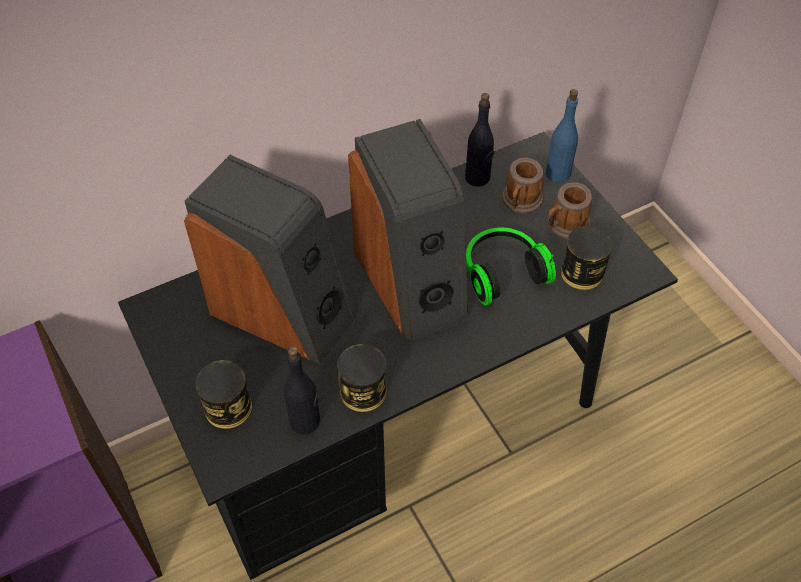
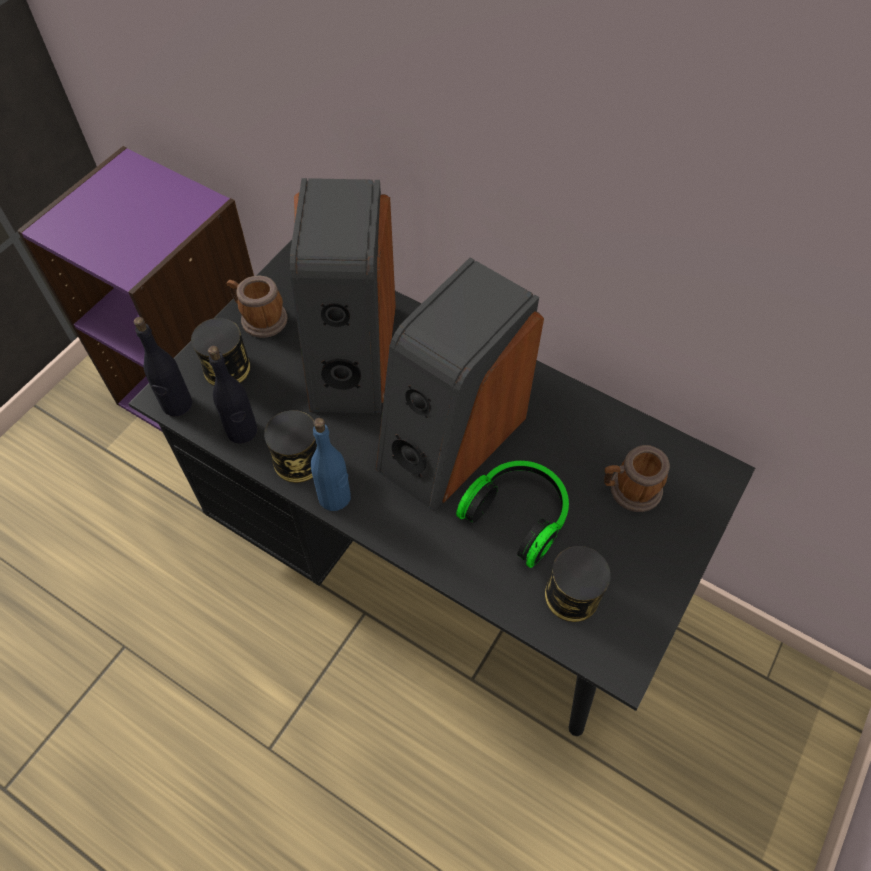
camera: 60 degrees right, 5 degrees up
black bottle [465,93,494,187] -> black bottle moved to [134,317,193,417]
blue bottle [546,89,578,183] -> blue bottle moved to [311,418,351,511]
mug [548,182,592,239] -> mug moved to [226,276,287,338]

